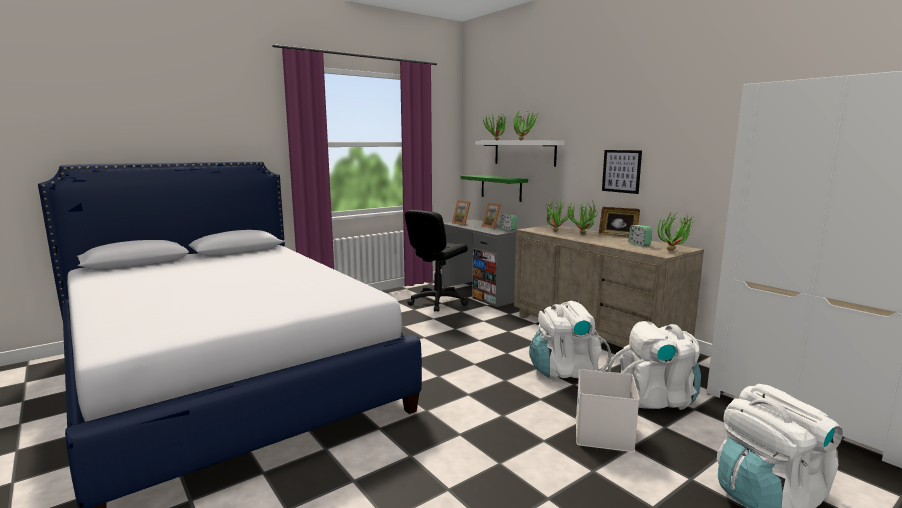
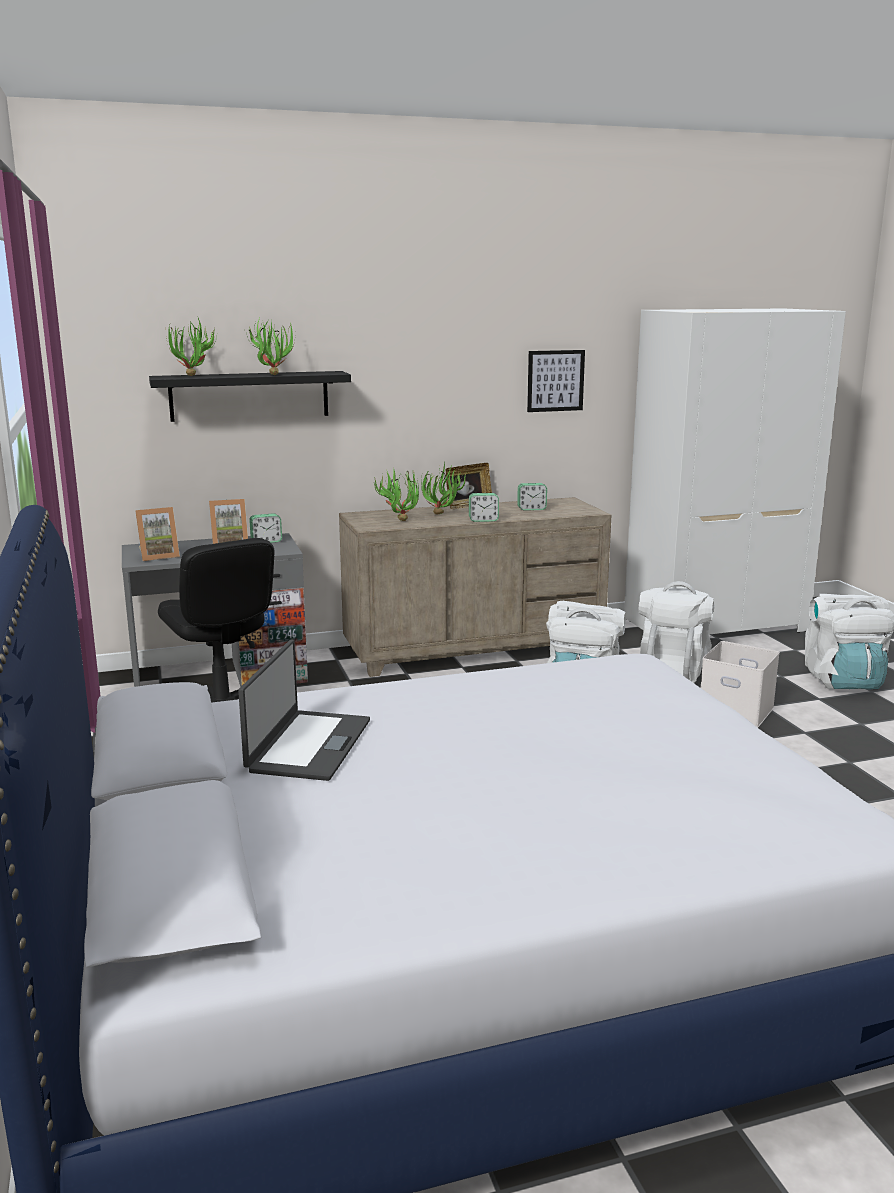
camera: 70 degrees left, 5 degrees up
green shelf [460,175,528,202] -> none
white shelf [475,141,565,167] -> black shelf [149,371,351,422]
picture [602,150,642,194] -> picture moved to [527,350,585,412]
potted plant [658,210,693,251] -> none
none -> laptop [238,640,370,781]
none -> alarm clock [469,493,499,522]

